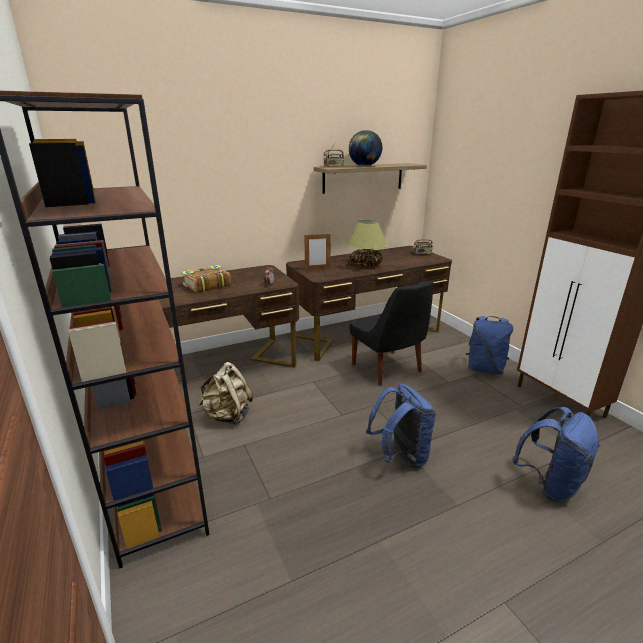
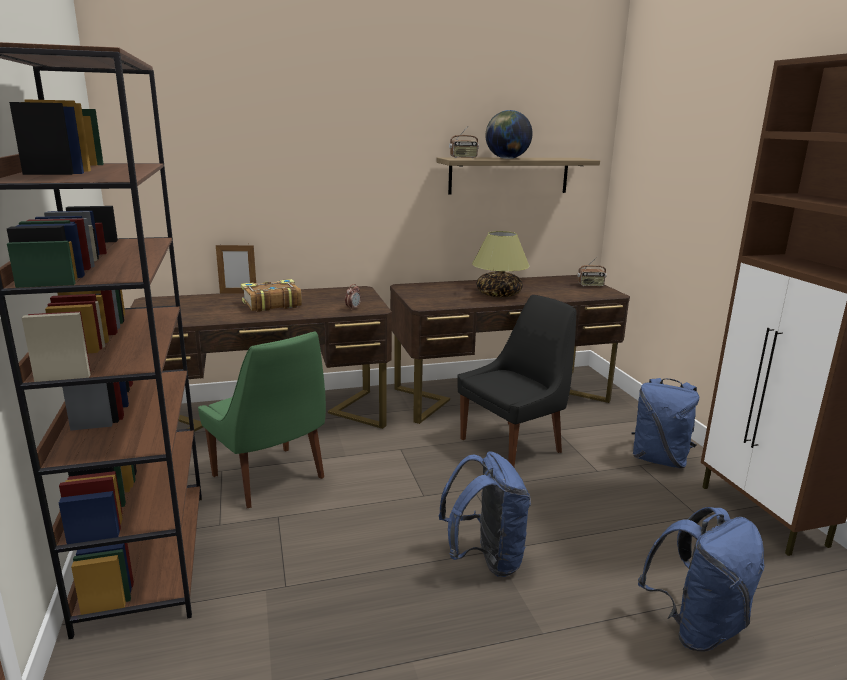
camera: 10 degrees right, 5 degrees down
beige backpack [199,362,254,426] -> green chair [198,331,326,508]
picture frame [304,234,331,270] -> picture frame moved to [216,243,256,294]
black chair [350,280,434,386] -> black chair turned 105 degrees counterclockwise [457,295,576,467]

